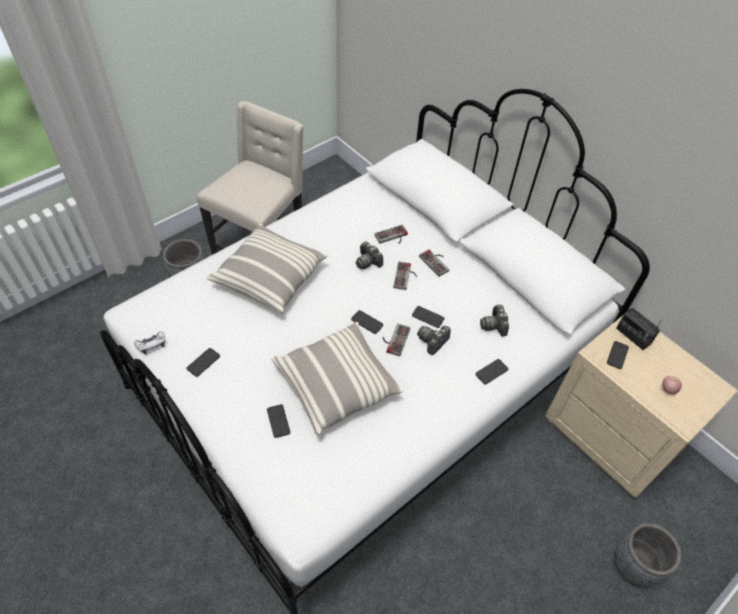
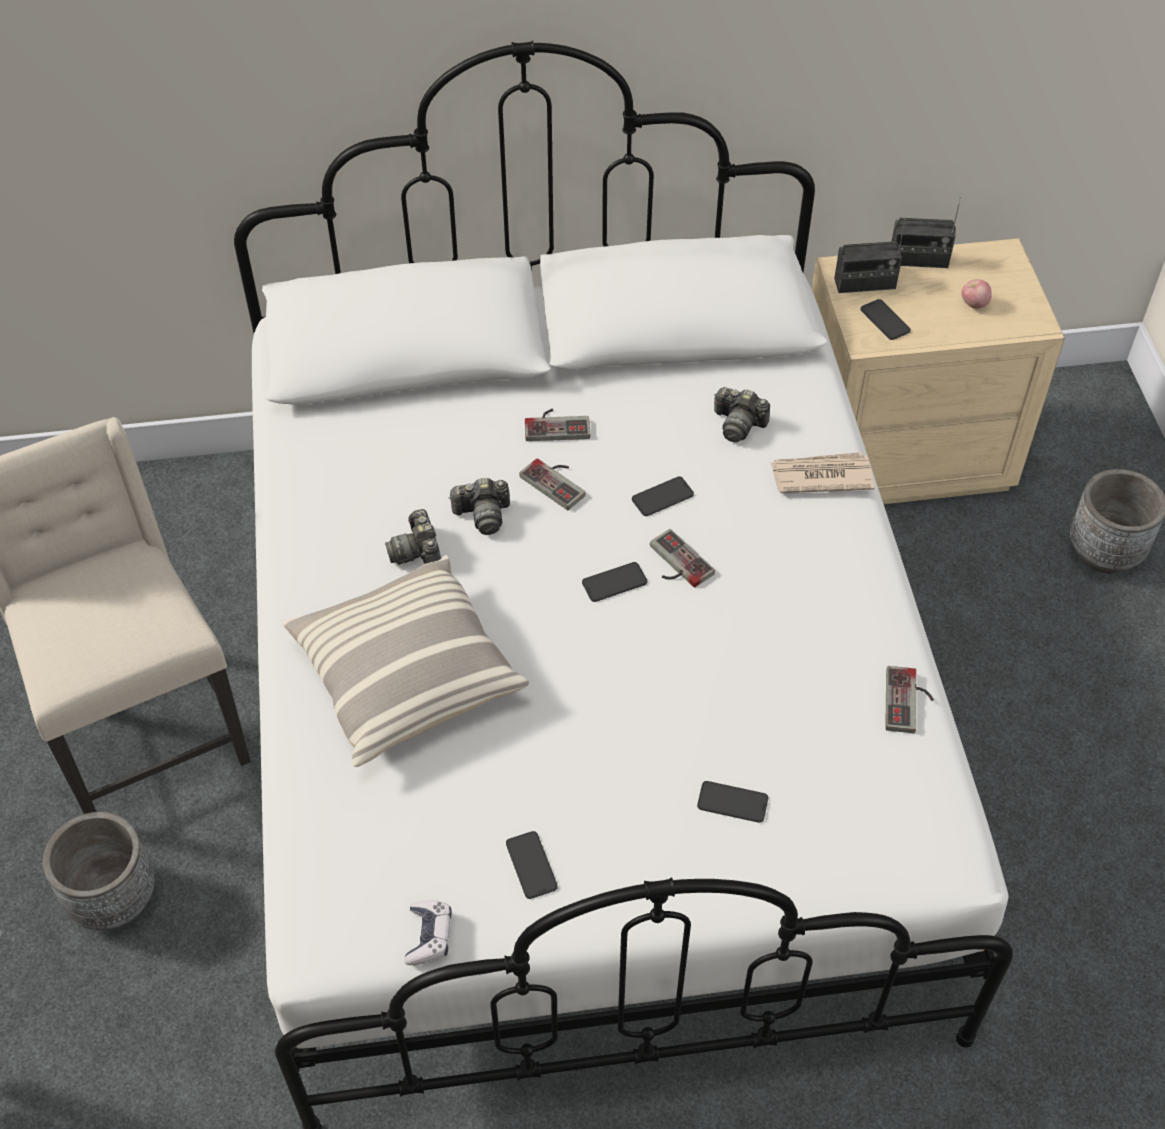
camera: 55 degrees left, 0 degrees up
pillow [271,322,404,435] -> none
game controller [374,225,408,244] -> game controller moved to [885,666,934,733]
camera [417,326,451,355] -> camera moved to [385,509,441,565]
phone [475,359,508,385] -> newspaper [771,452,874,493]
none -> radio [892,197,961,268]

